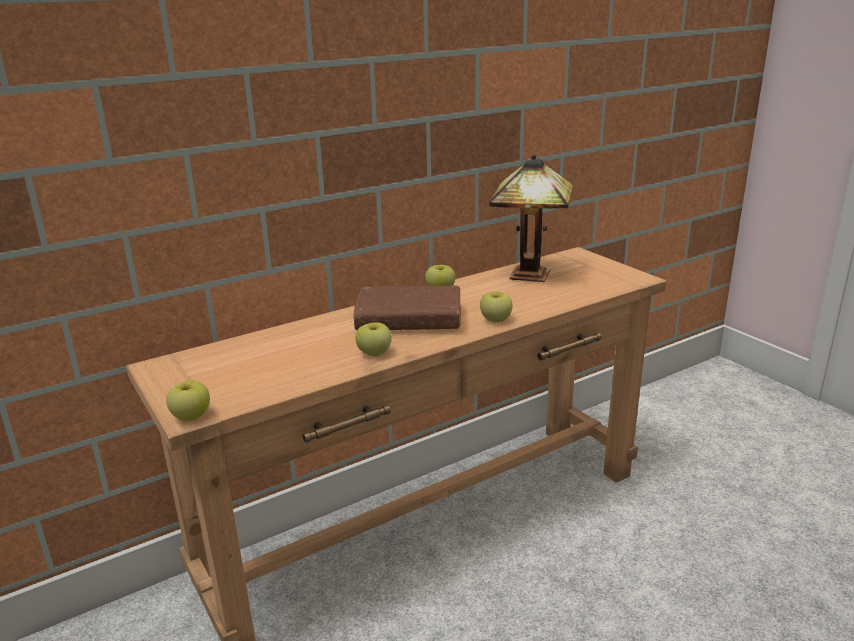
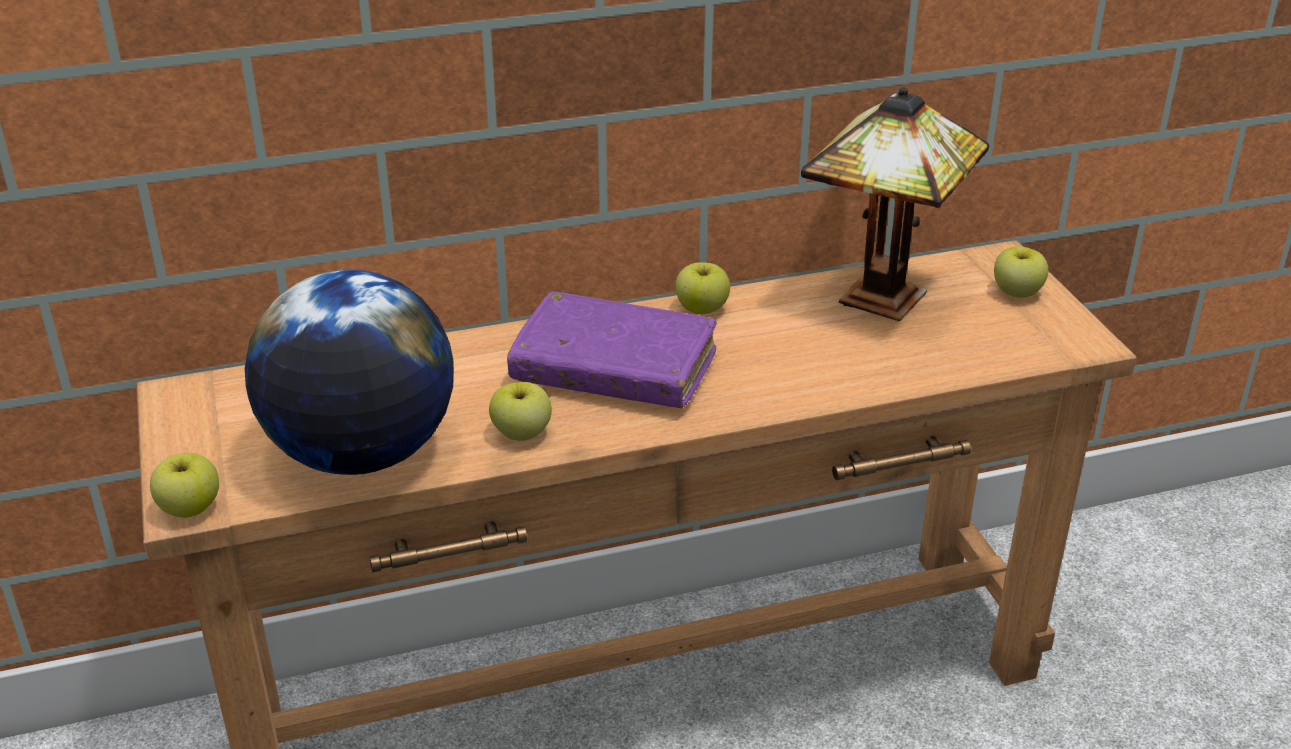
camera: 15 degrees right, 10 degrees up
brown book [353,285,461,330] -> purple book [507,291,717,409]
apple [480,292,513,322] -> apple moved to [994,246,1048,298]
none -> globe [245,270,454,475]

